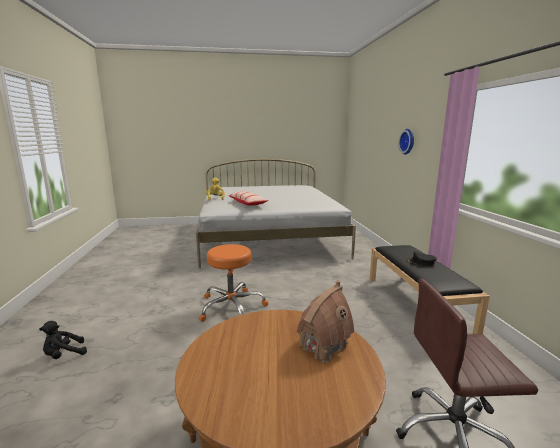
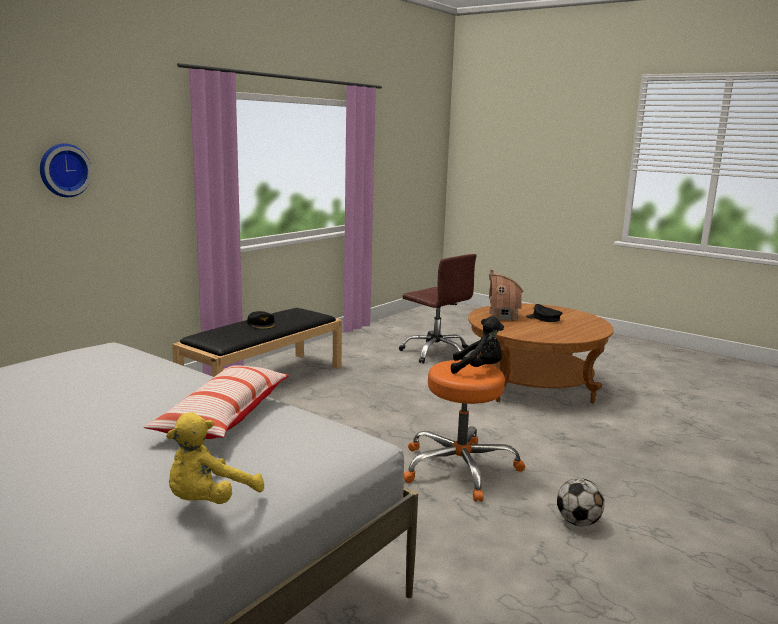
camera: 135 degrees left, 0 degrees up
black plush toy [39,321,87,359] -> black plush toy moved to [451,316,504,374]
none -> black cap [526,304,563,322]
none -> football [557,478,605,526]

